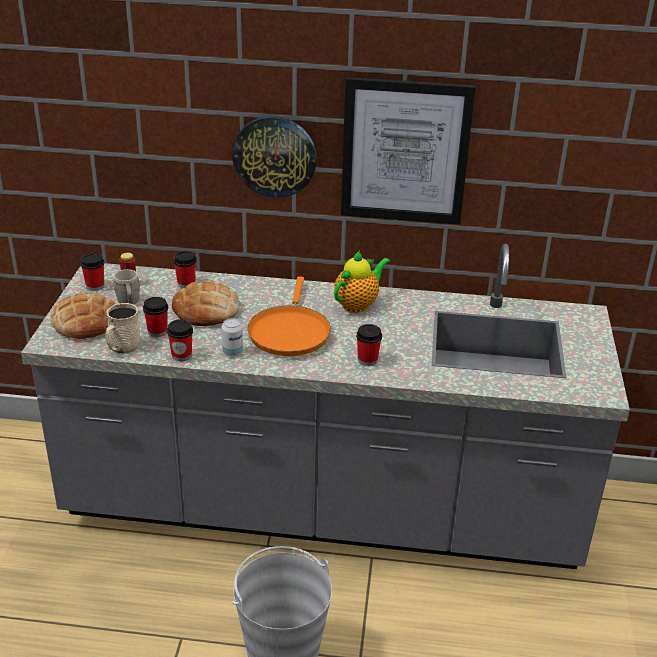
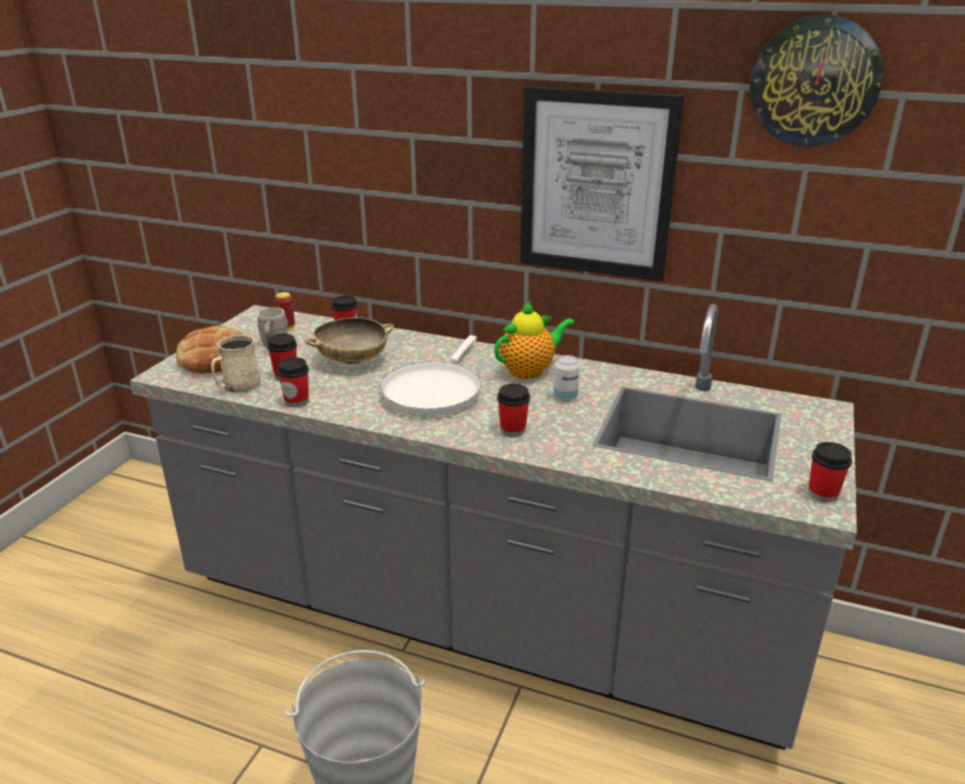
camera: 15 degrees right, 5 degrees down
cup [80,253,104,291] -> cup moved to [808,442,852,502]
bread [172,281,240,326] -> beige bowl [305,317,394,364]
can [222,318,243,356] -> can moved to [553,355,580,401]
wall clock [232,116,317,198] -> wall clock moved to [749,15,883,147]
orange frying pan [247,276,331,356] -> white frying pan [380,335,481,415]

